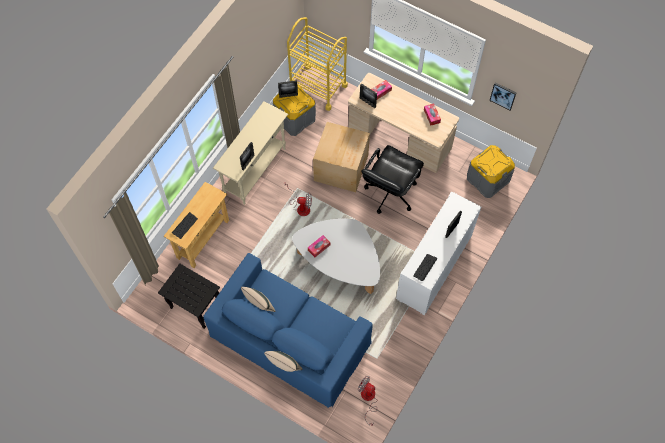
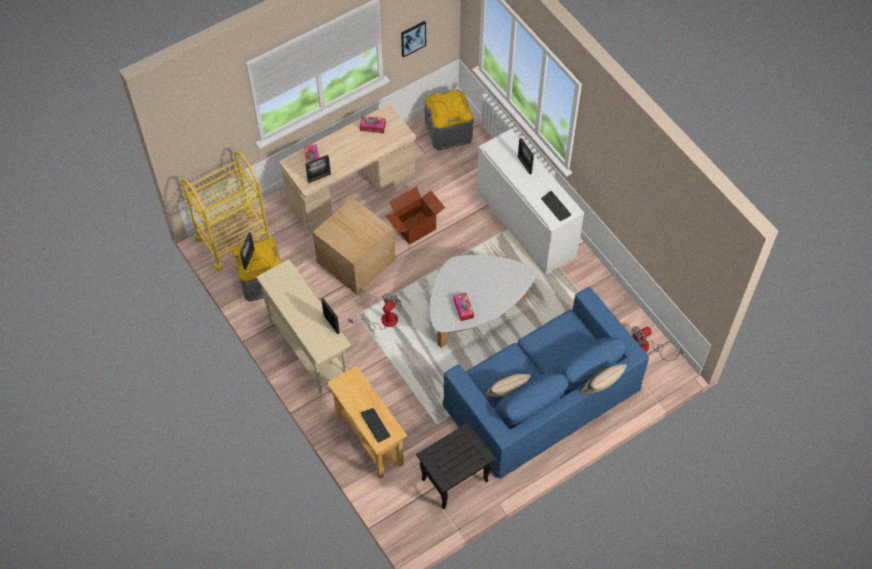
camera: 65 degrees left, 5 degrees down
black office chair [361,145,424,214] -> cardboard box [385,186,445,245]

